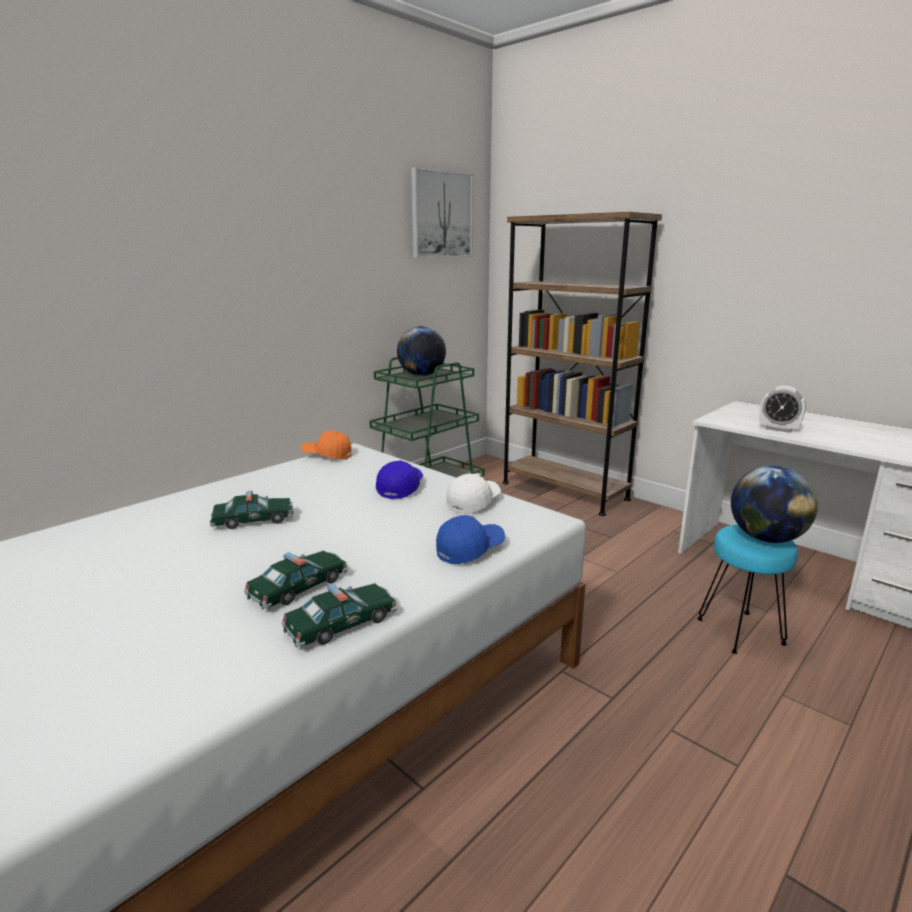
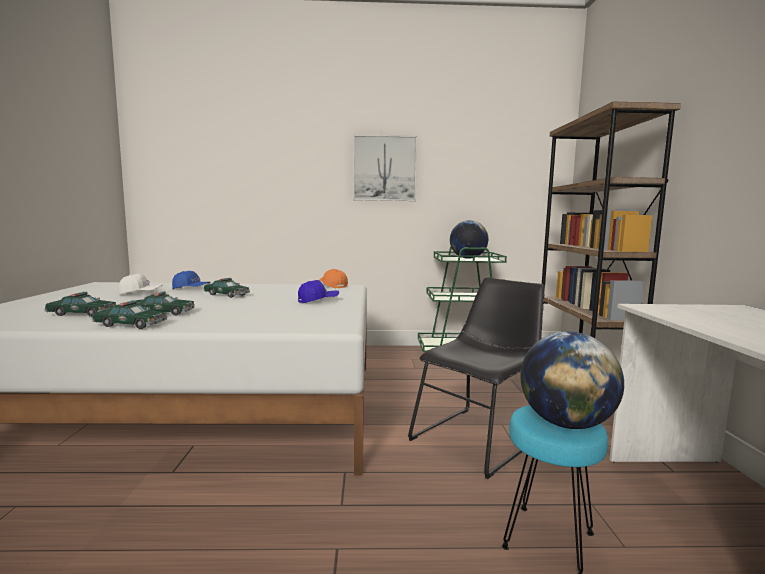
camera: 45 degrees right, 10 degrees down
picture [411,167,473,258] -> picture moved to [353,134,417,201]
blue cap [436,515,505,564] -> blue cap moved to [172,271,211,289]
white cap [446,474,501,514] -> white cap moved to [119,274,162,294]
alarm clock [759,386,806,433] -> none
none -> toy car [44,292,116,317]
none -> black chair [408,277,545,479]

